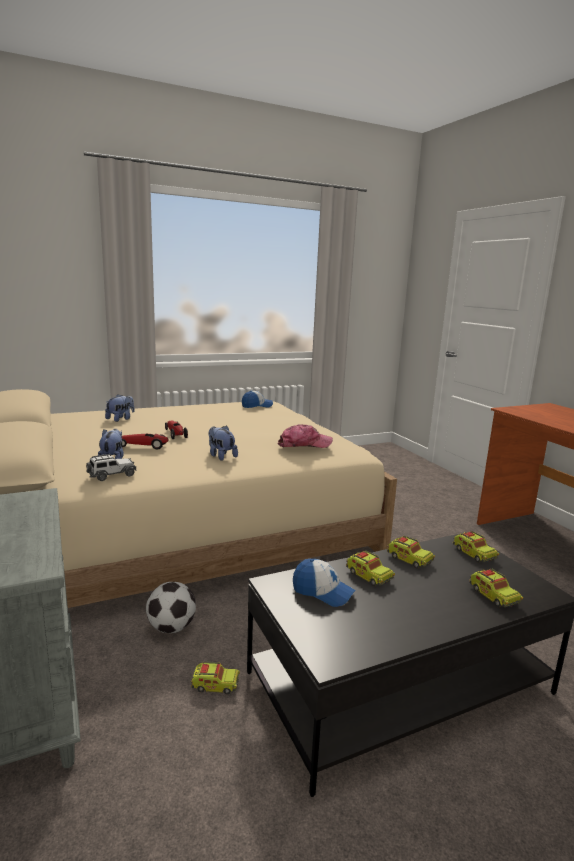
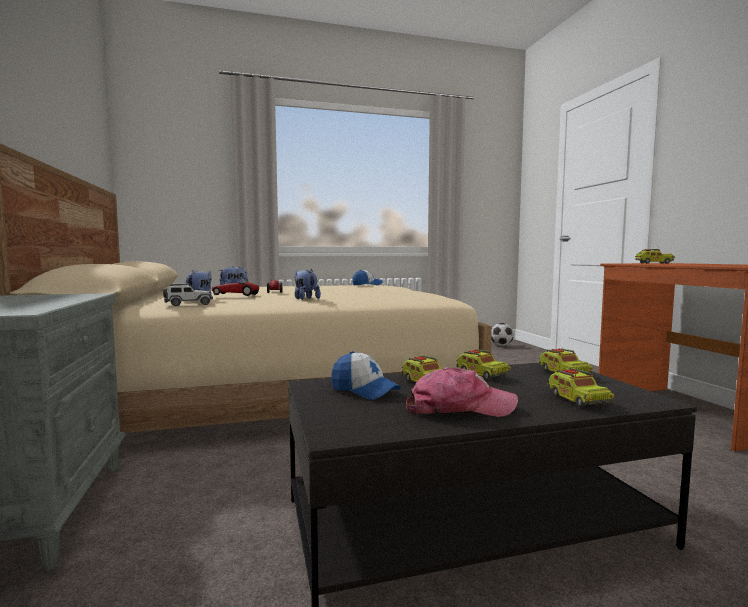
camera: 10 degrees right, 10 degrees down
football [146,582,196,633] -> football moved to [491,323,514,346]
toy truck [190,662,240,694] -> toy truck moved to [635,246,675,264]
cap [278,424,333,448] -> cap moved to [406,367,518,417]

